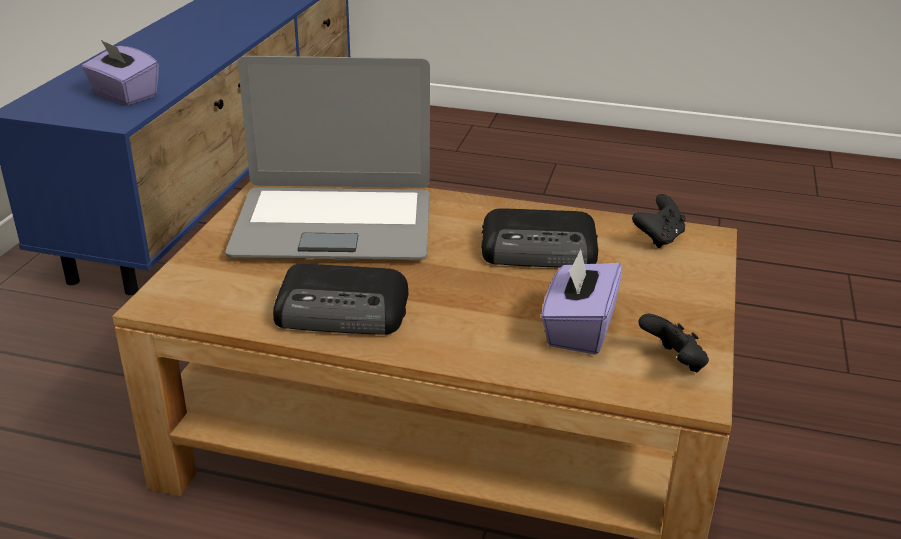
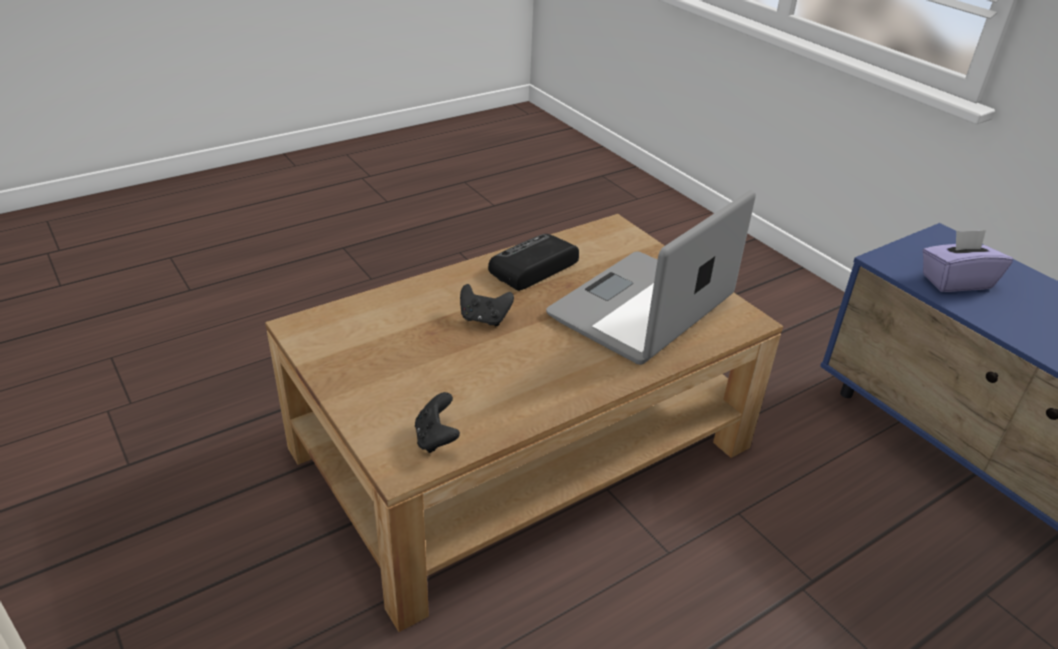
camera: 130 degrees right, 5 degrees up
radio [482,208,598,268] -> none
purple tissue box [541,249,622,355] -> none
black game controller [638,314,709,373] -> black game controller moved to [460,284,514,326]

